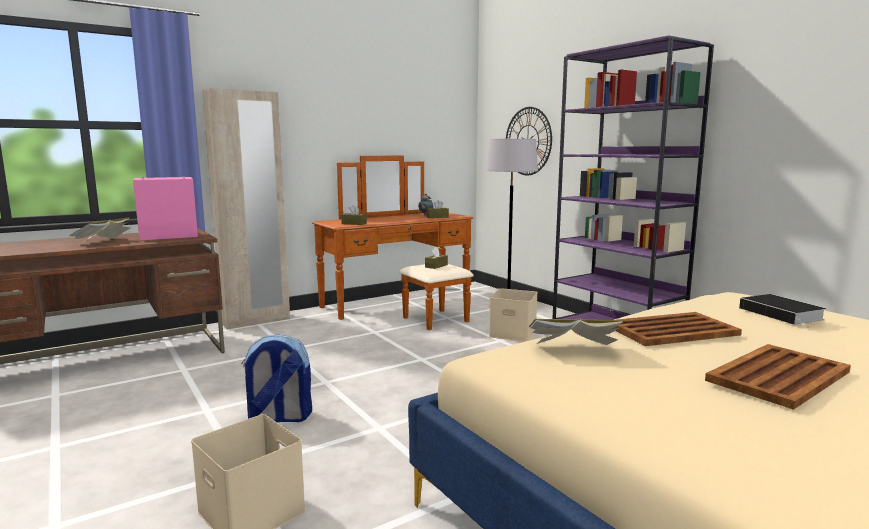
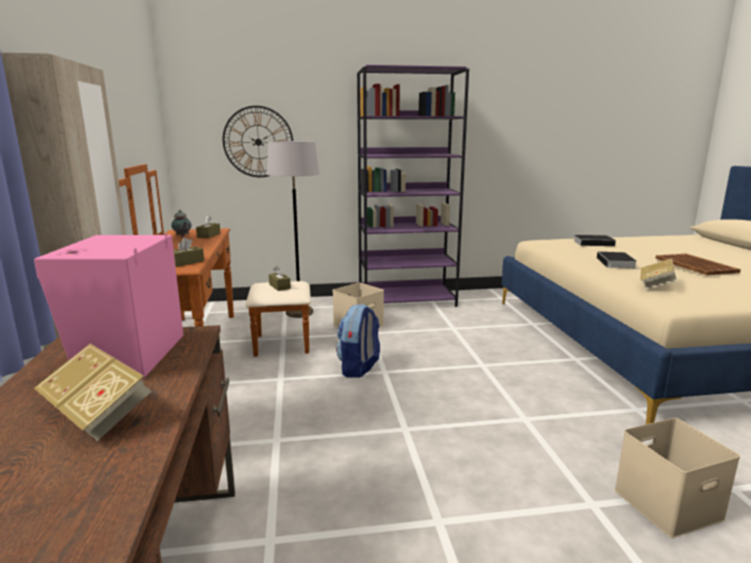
camera: 65 degrees left, 5 degrees up
backpack [241,334,312,422] -> backpack moved to [336,304,380,378]
brown tray [612,312,742,346] -> book [597,252,637,269]

